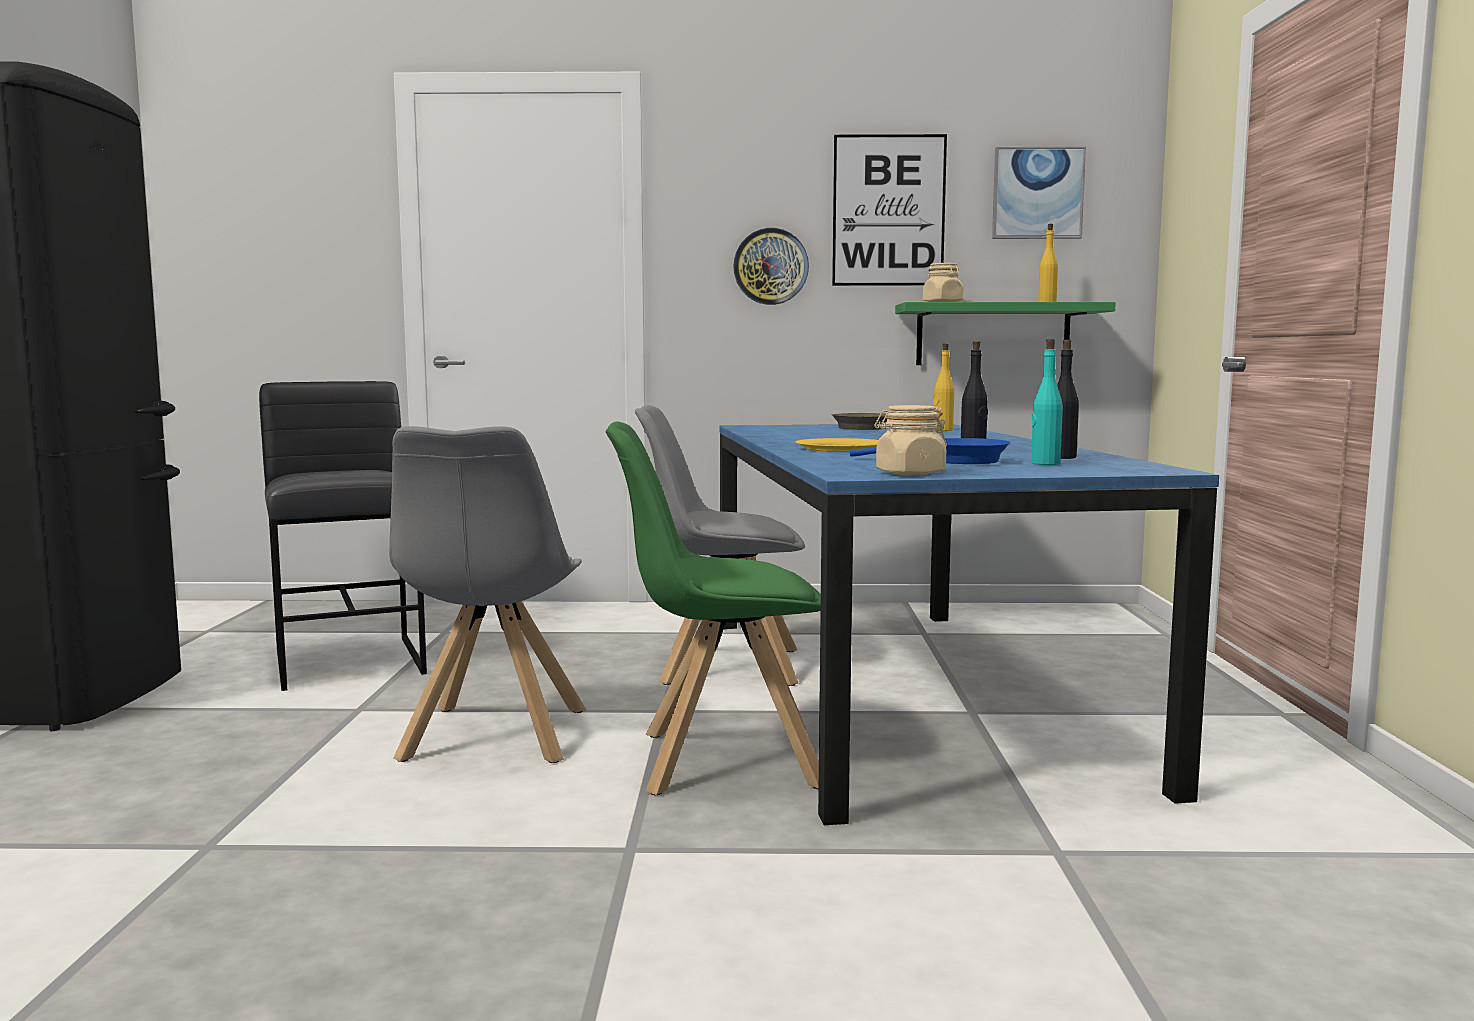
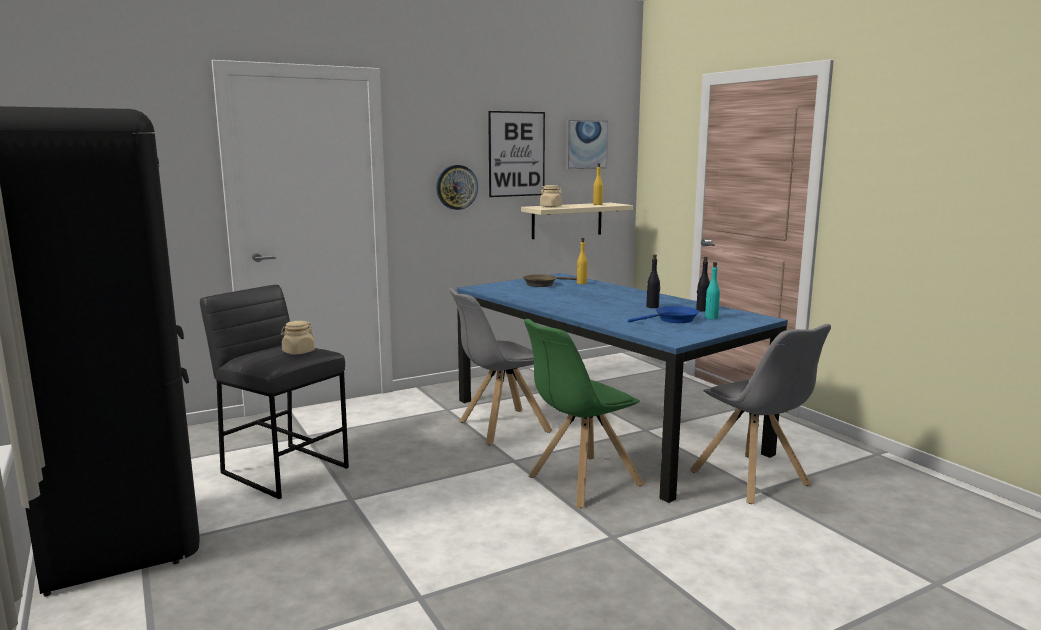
camera: 30 degrees left, 5 degrees up
grey chair [389,426,586,763] -> grey chair moved to [690,324,831,504]
yellow plate [796,438,879,452] -> none
beige jar [875,405,947,476] -> beige jar moved to [280,321,315,355]
green shelf [895,302,1116,365] -> beige shelf [521,203,633,239]

